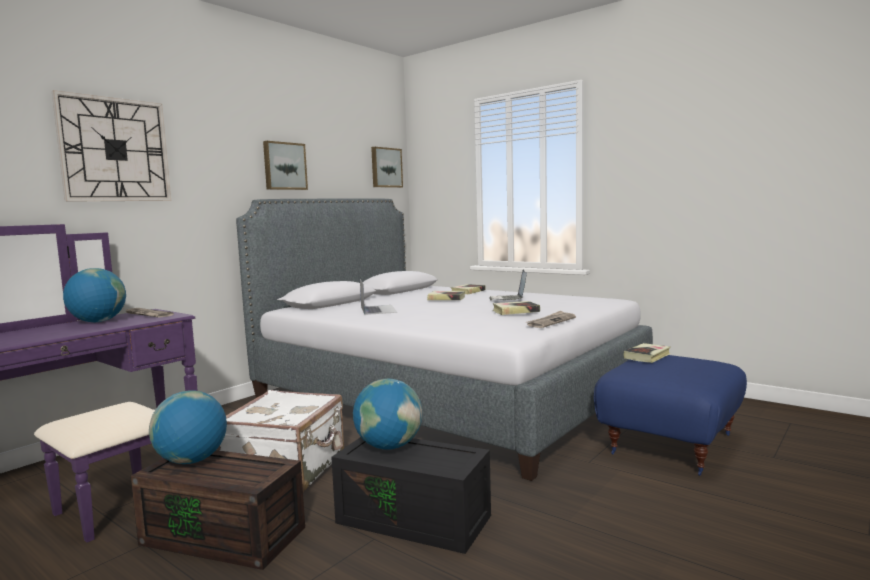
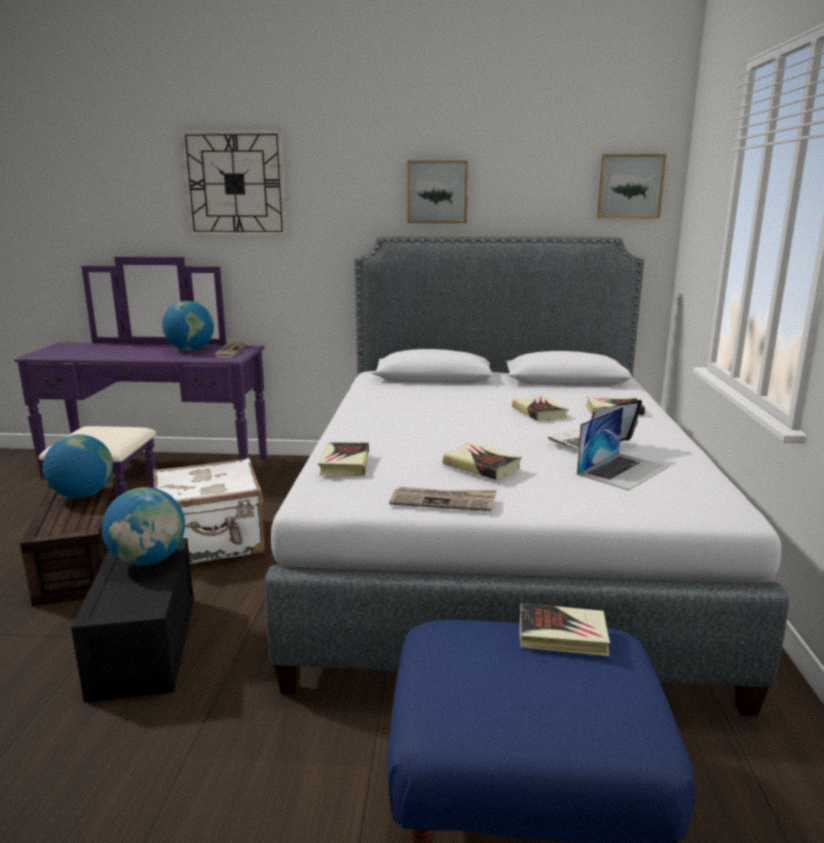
camera: 55 degrees right, 10 degrees up
laptop [360,279,397,315] -> laptop moved to [577,407,668,490]
none -> book [318,442,369,476]

